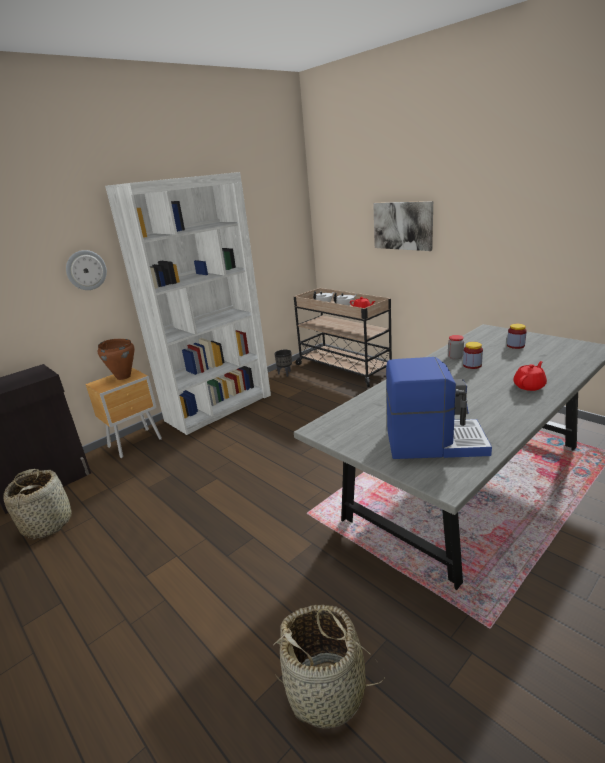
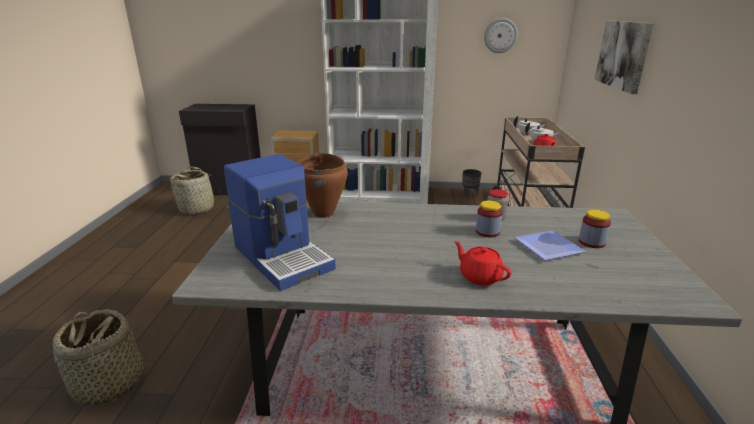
camera: 45 degrees right, 0 degrees up
wall clock [66,250,107,290] -> wall clock moved to [484,18,518,53]
brown cooking pot [98,339,135,380] -> brown cooking pot moved to [297,153,348,218]
red teapot [513,361,547,391] -> red teapot turned 135 degrees counterclockwise [454,241,511,285]
none -> plate [514,230,586,261]

